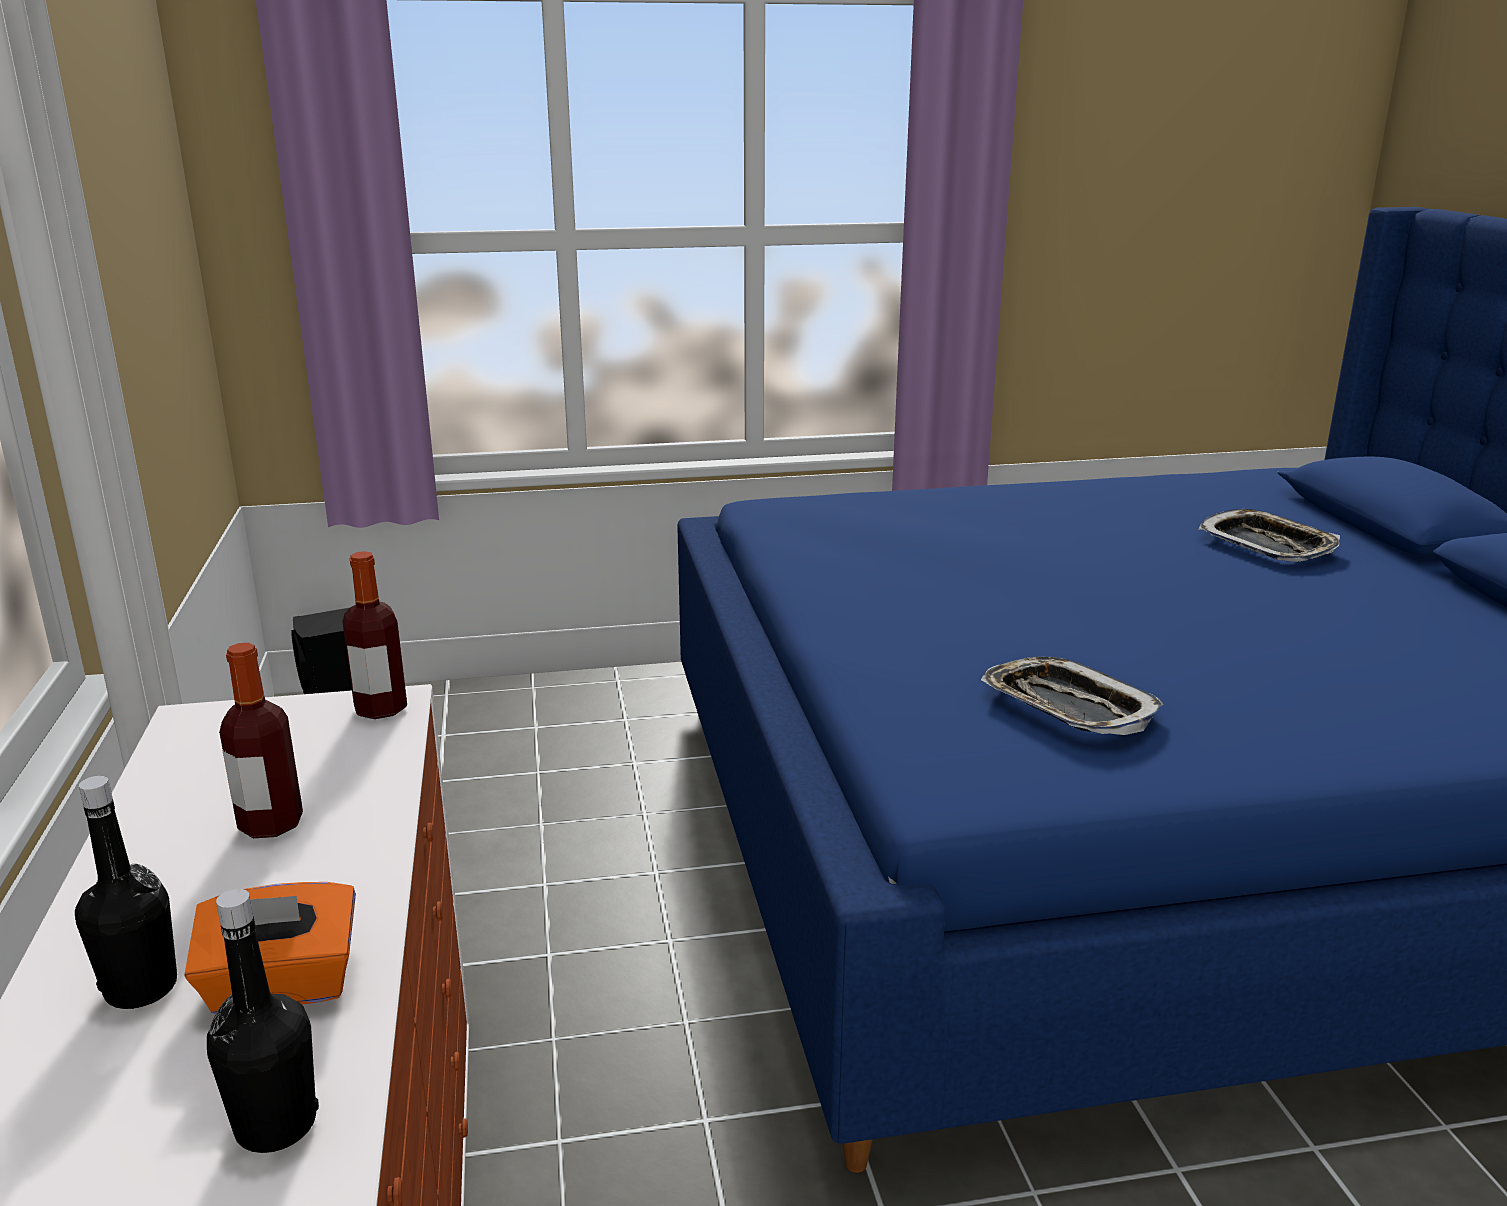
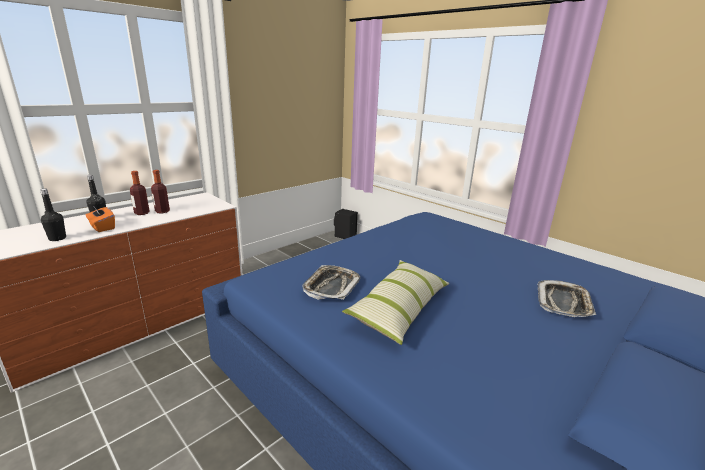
camera: 55 degrees right, 0 degrees up
bottle [342,551,407,719] -> bottle moved to [130,171,150,215]
none -> pillow [342,260,450,345]

